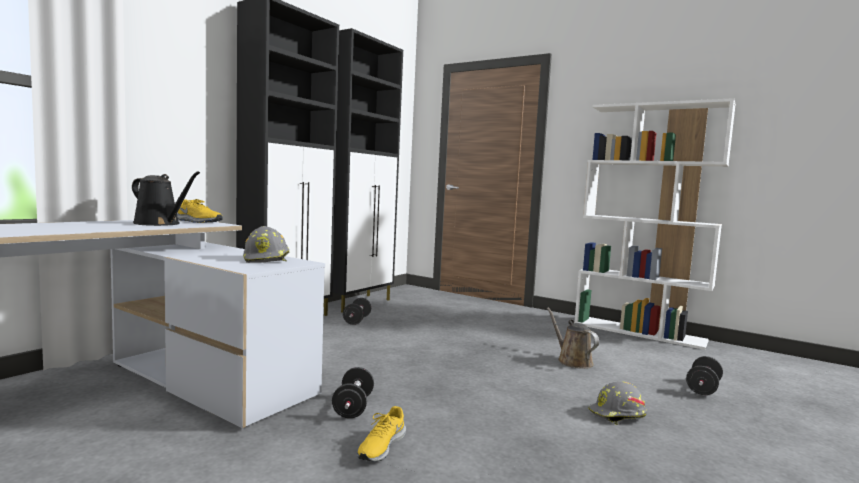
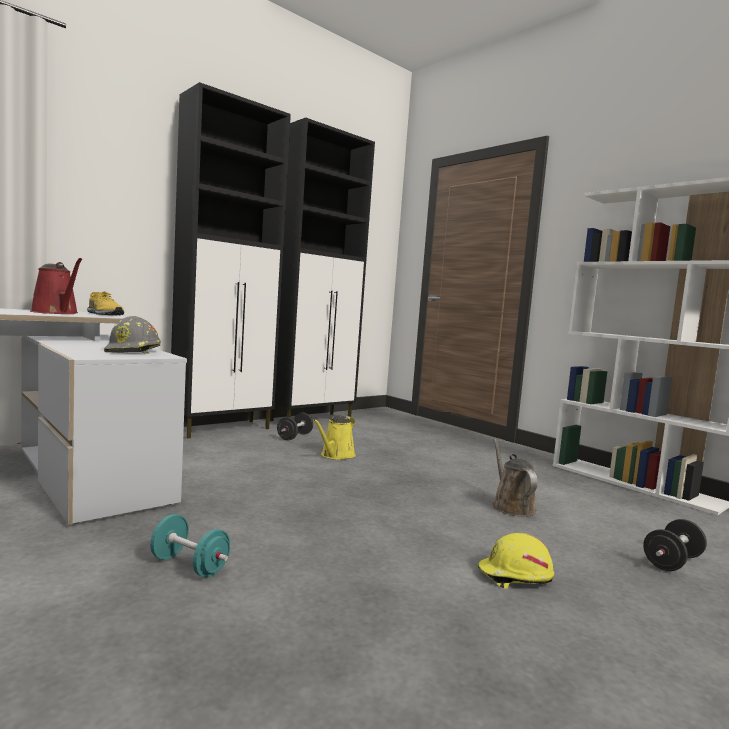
camera: 15 degrees right, 0 degrees up
black watering can [132,171,200,226] -> red watering can [30,258,82,314]
black dumbbell [332,367,374,418] -> none
yellow shoe [357,406,406,462] -> turquoise dumbbell [150,514,230,578]
grey hard hat [588,382,647,425] -> yellow hard hat [478,533,554,589]
none -> yellow watering can [313,416,356,460]

